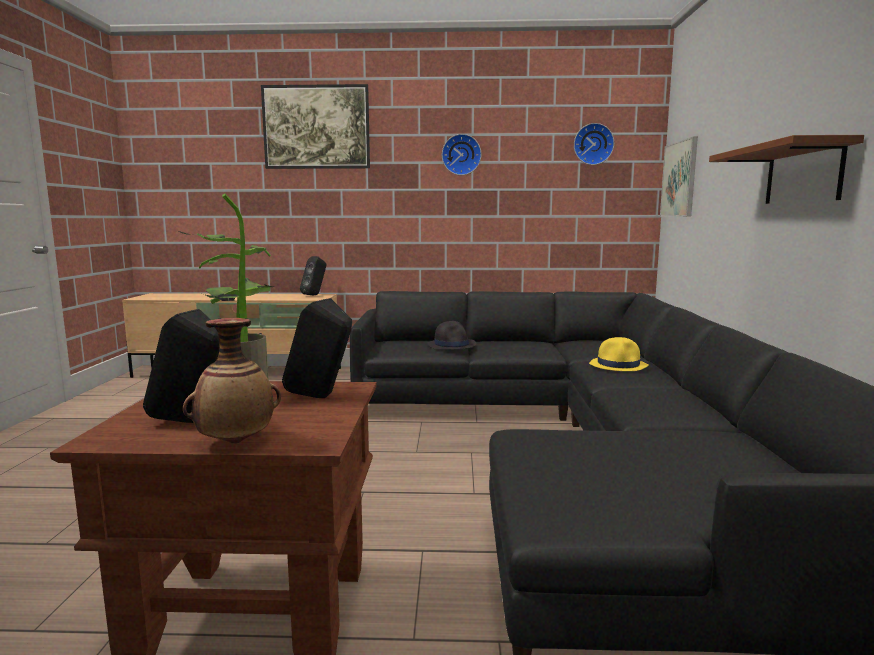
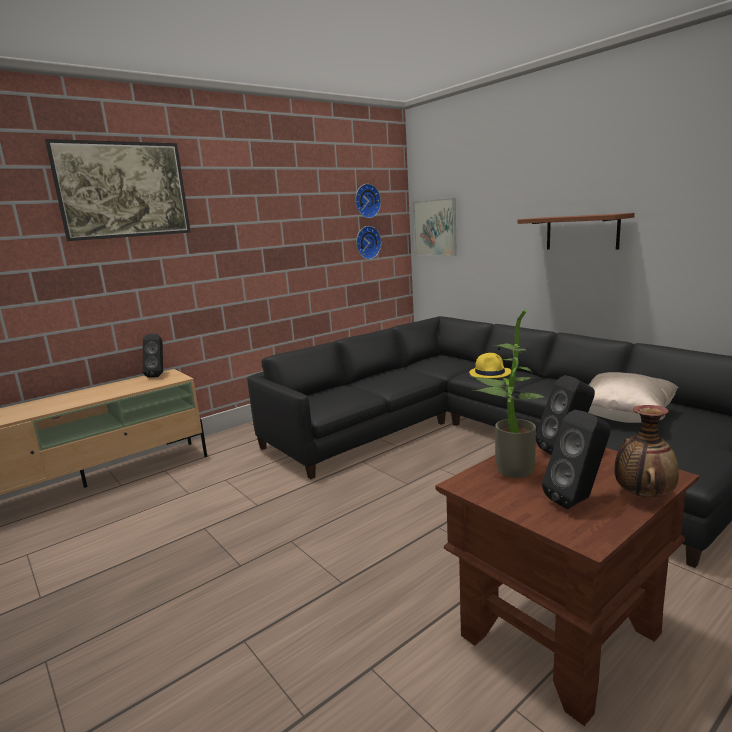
camera: 40 degrees left, 5 degrees up
black hat [428,321,476,350] -> none
wall clock [442,134,482,175] -> wall clock moved to [356,226,381,259]
none -> beige pillow [588,372,679,423]

